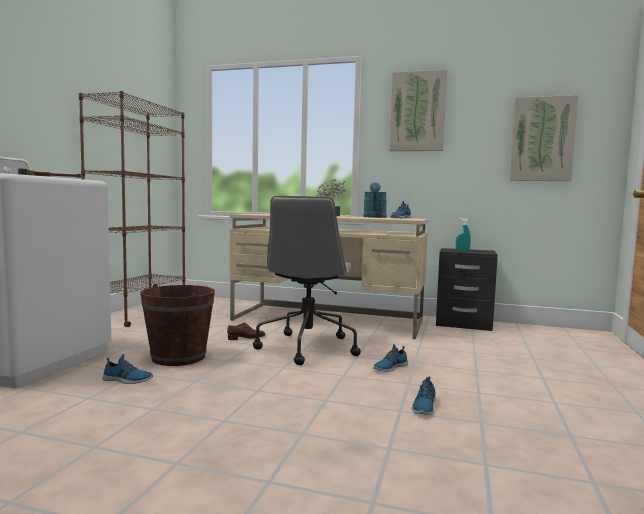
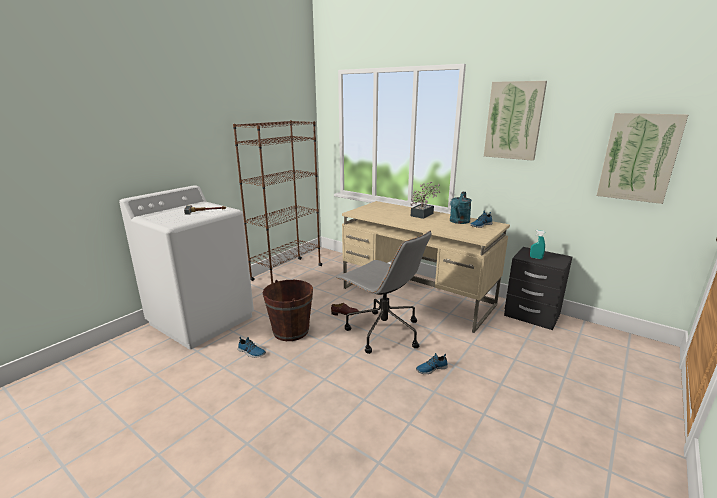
camera: 20 degrees right, 15 degrees up
grey office chair [253,196,361,365] -> grey office chair turned 75 degrees counterclockwise [336,230,432,354]
shoe [412,376,436,415] -> none

